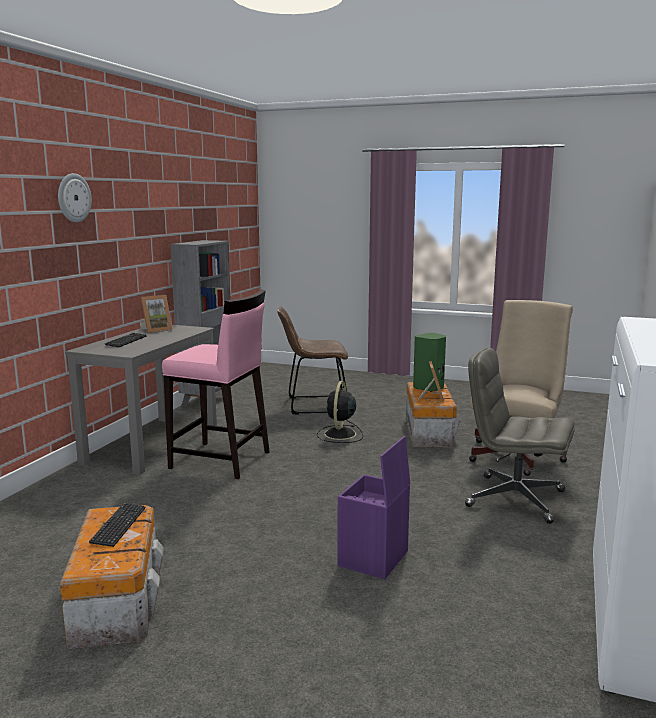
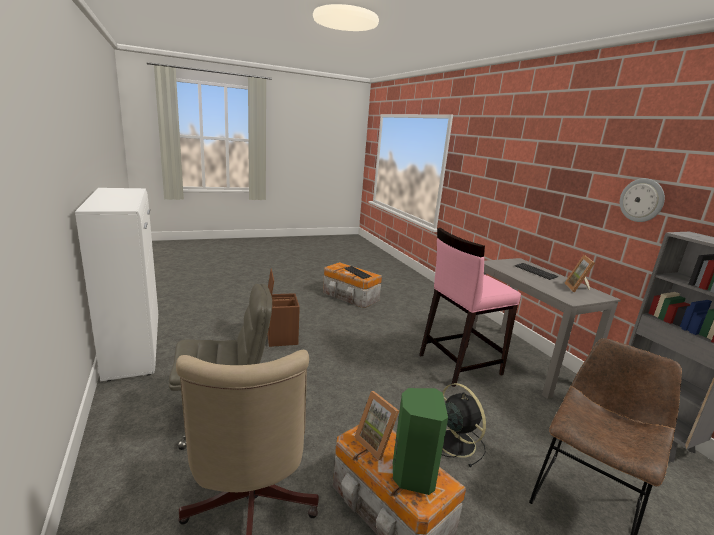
camera: 135 degrees right, 5 degrees up
wall clock [58,173,92,222] -> wall clock moved to [620,178,665,222]
purple storage box [337,436,410,579] -> brown storage box [267,269,300,347]

